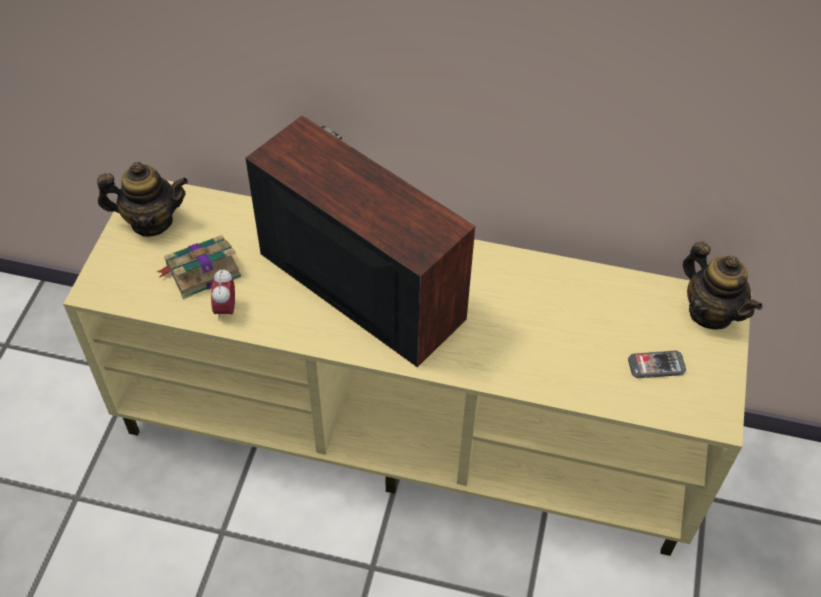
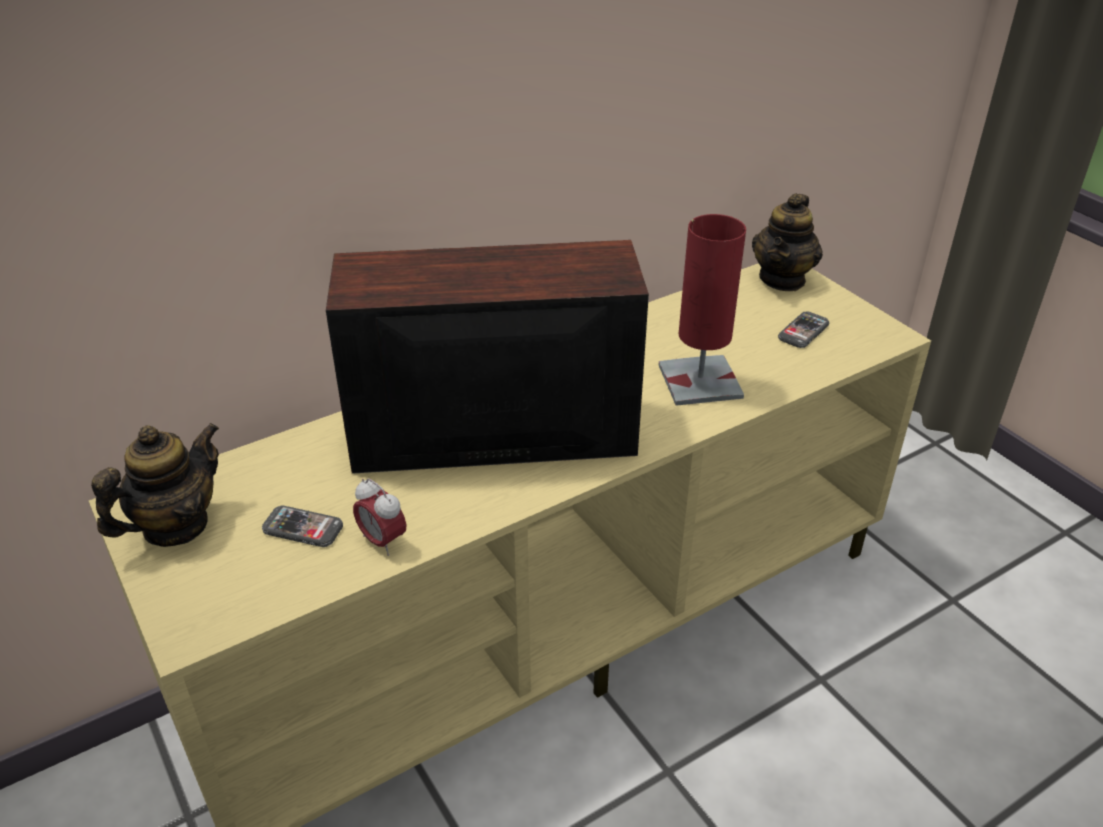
camera: 45 degrees left, 15 degrees down
book [157,235,241,299] -> phone [262,505,343,547]
teapot [683,241,763,329] -> teapot turned 105 degrees clockwise [752,194,823,291]
none -> red table lamp [659,214,746,406]

